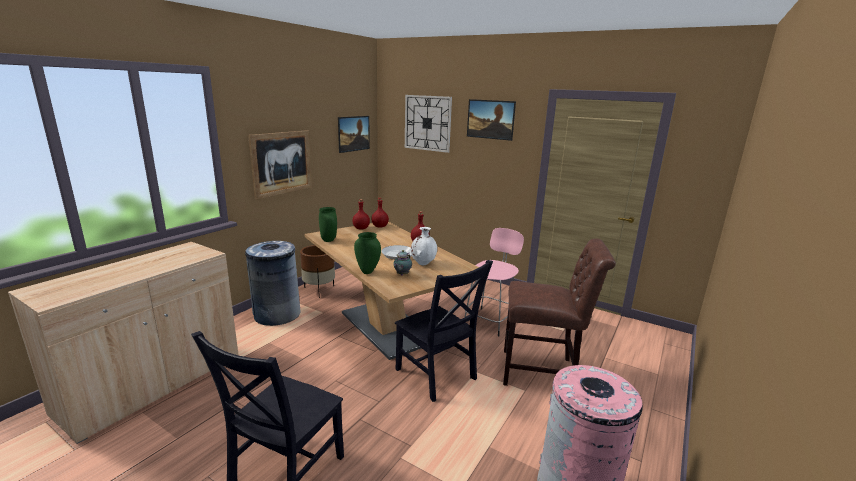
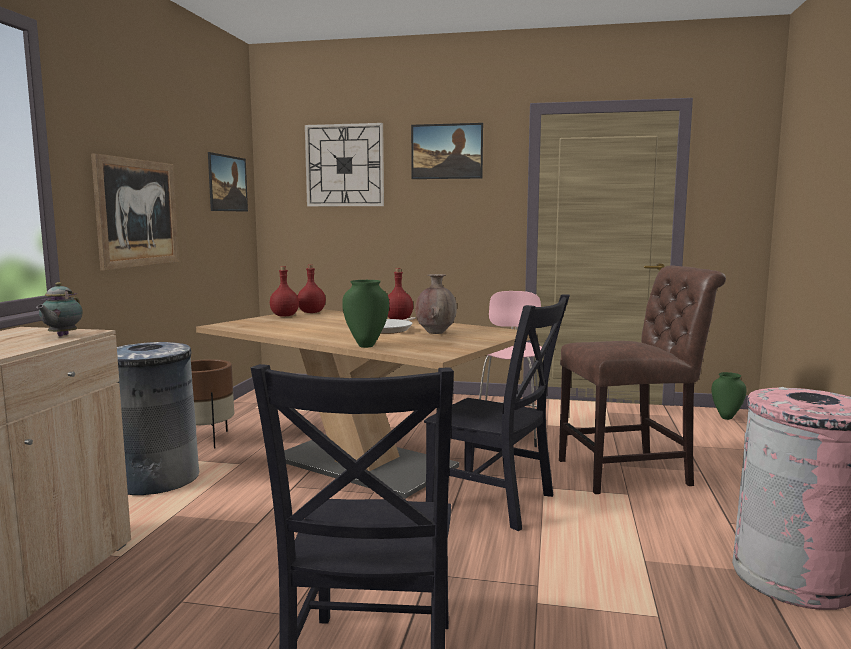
camera: 20 degrees left, 10 degrees down
green vase [319,207,337,242] -> green vase moved to [711,372,746,420]
teapot [393,250,412,275] -> teapot moved to [36,282,82,336]
white vase [411,227,437,265] -> brown vase [415,274,457,334]

